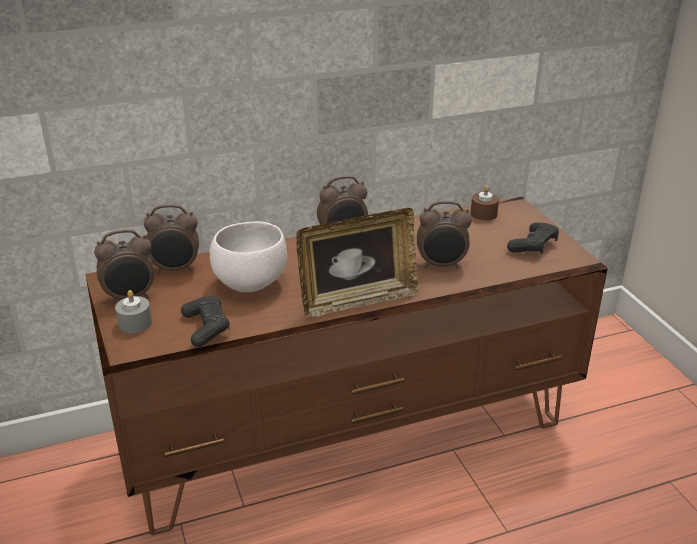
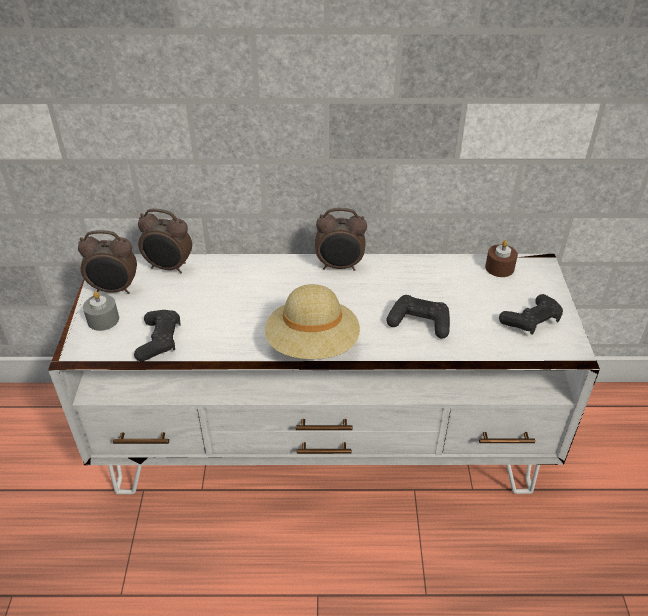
camera: 20 degrees right, 10 degrees up
brown tv stand [85,197,608,535] -> white tv stand [48,254,600,494]
white bowl [210,221,287,293] -> none
picture frame [296,208,419,318] -> beige hat [265,284,360,359]
alarm clock [417,201,472,269] -> black game controller [386,295,450,339]

